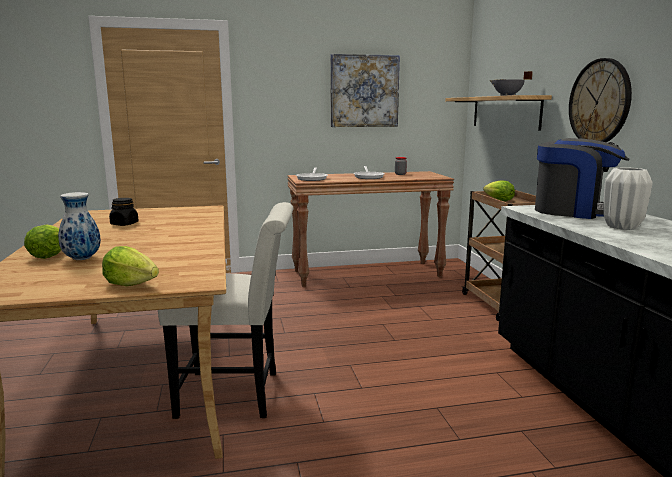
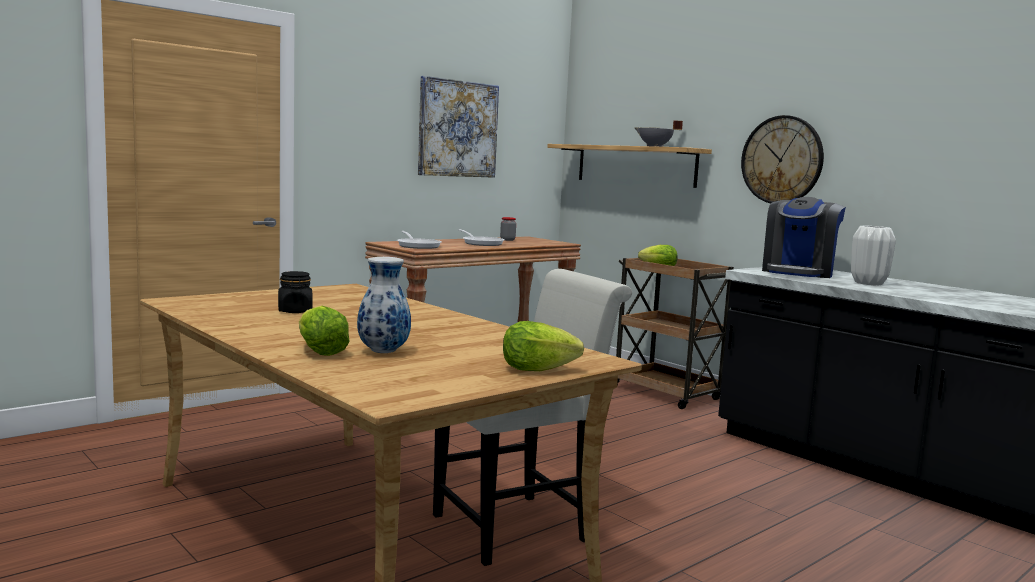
camera: 30 degrees left, 5 degrees down
coffee machine [535,138,630,219] -> coffee machine turned 120 degrees clockwise [762,197,846,278]

